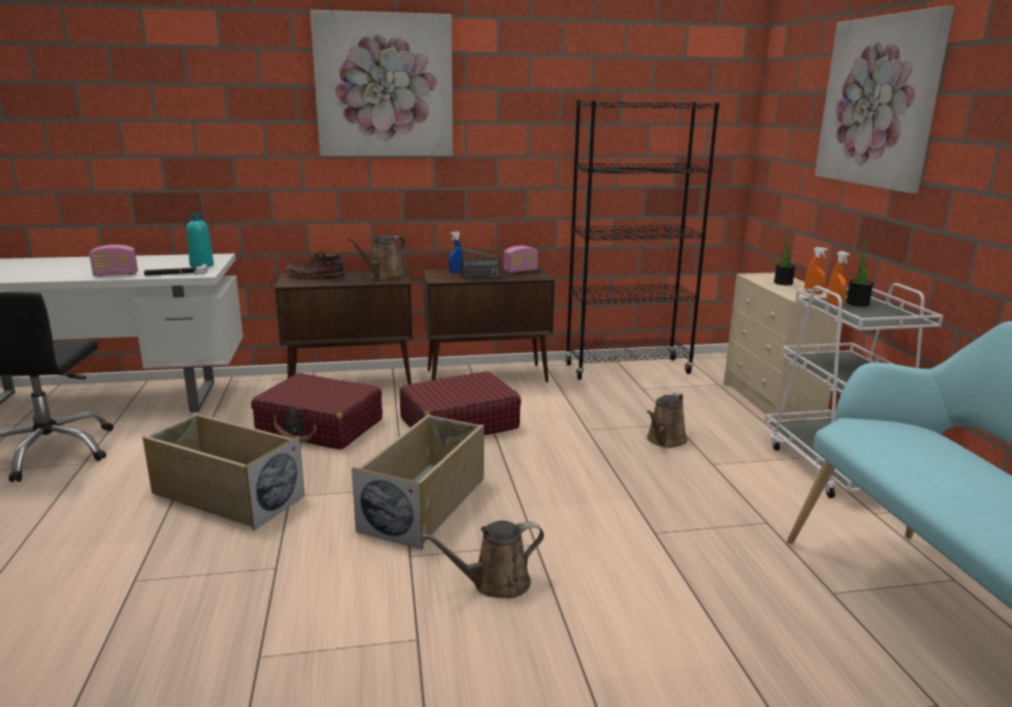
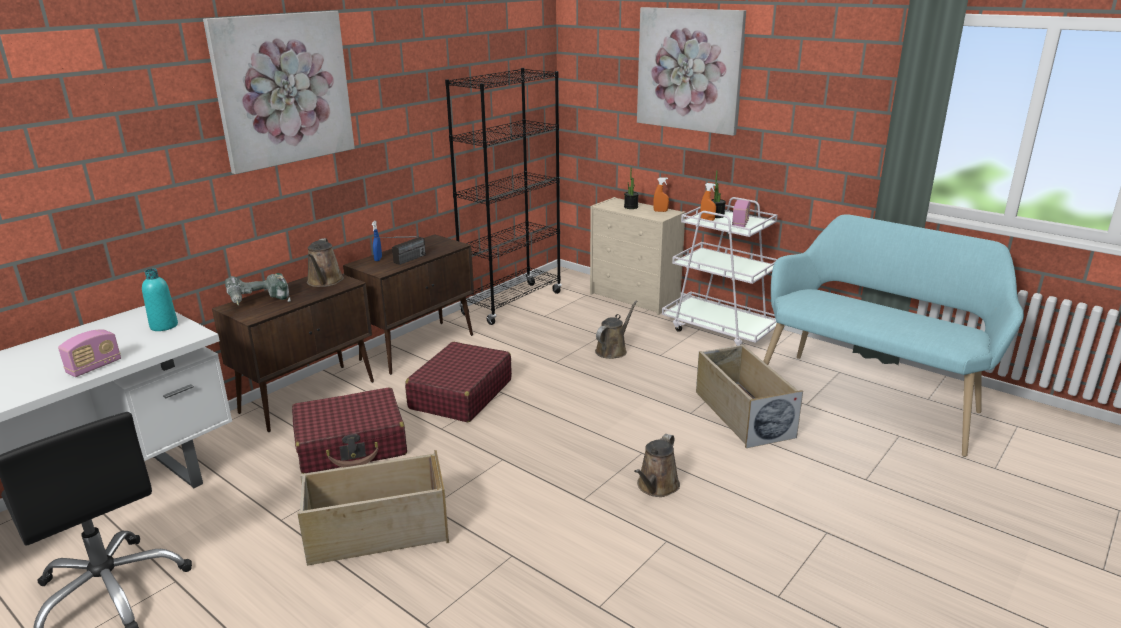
camera: 40 degrees left, 5 degrees up
hammer [144,264,208,276] -> none
brown boot [286,251,345,279] -> power drill [225,273,291,306]
beige storage box [352,414,484,550] -> beige storage box moved to [696,344,803,448]
radio [503,246,538,273] -> radio moved to [732,200,751,227]
brown watering can [647,393,687,448] -> brown watering can turned 135 degrees counterclockwise [595,300,638,359]

